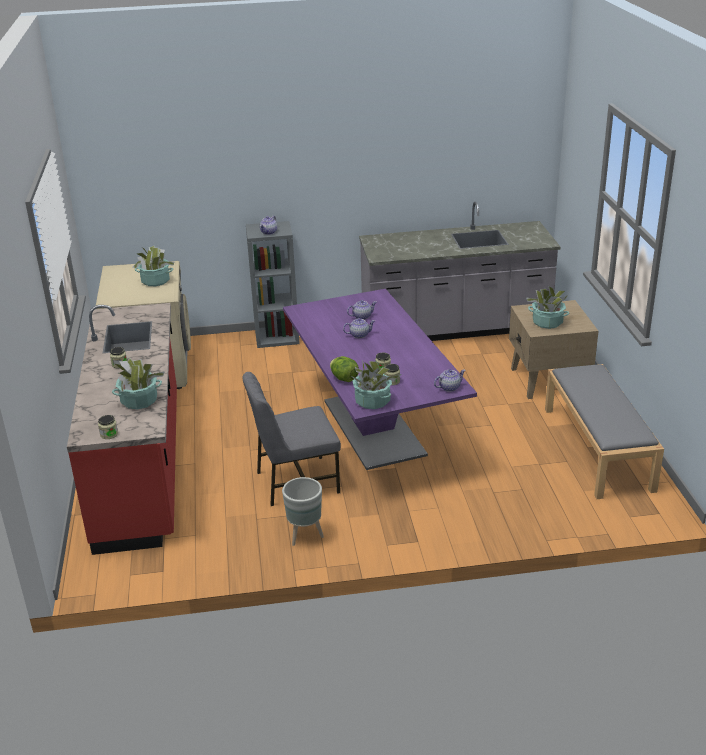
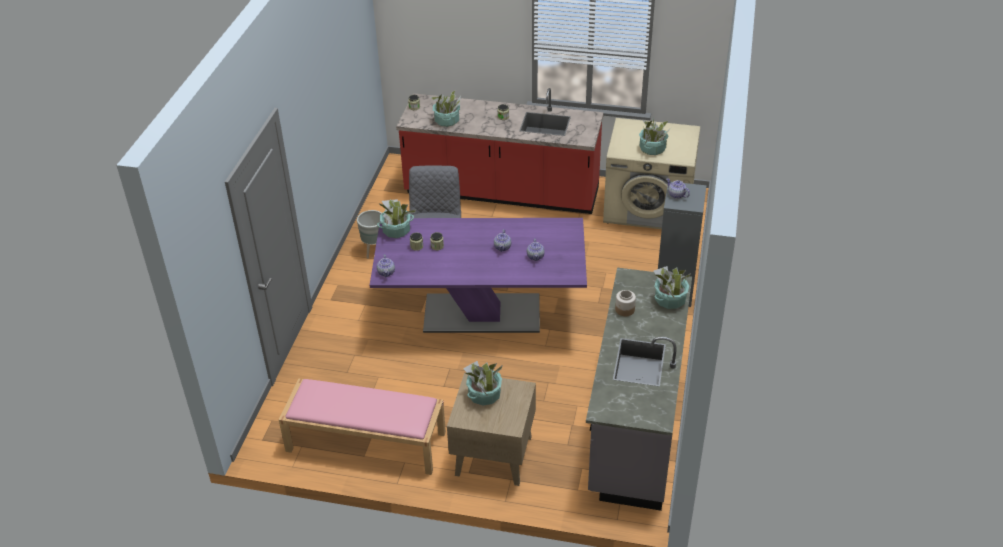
camera: 110 degrees right, 10 degrees up
lettuce [330,356,359,382] -> none
grey bench [545,364,664,499] -> pink bench [279,378,446,475]
none -> jar [615,290,636,316]
none -> potted plant [654,266,691,309]

